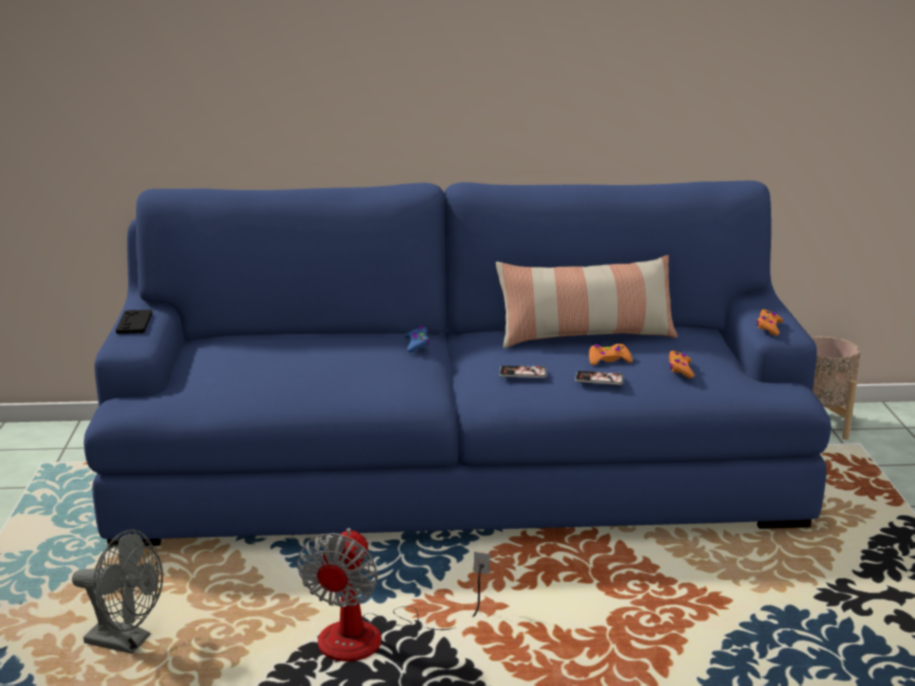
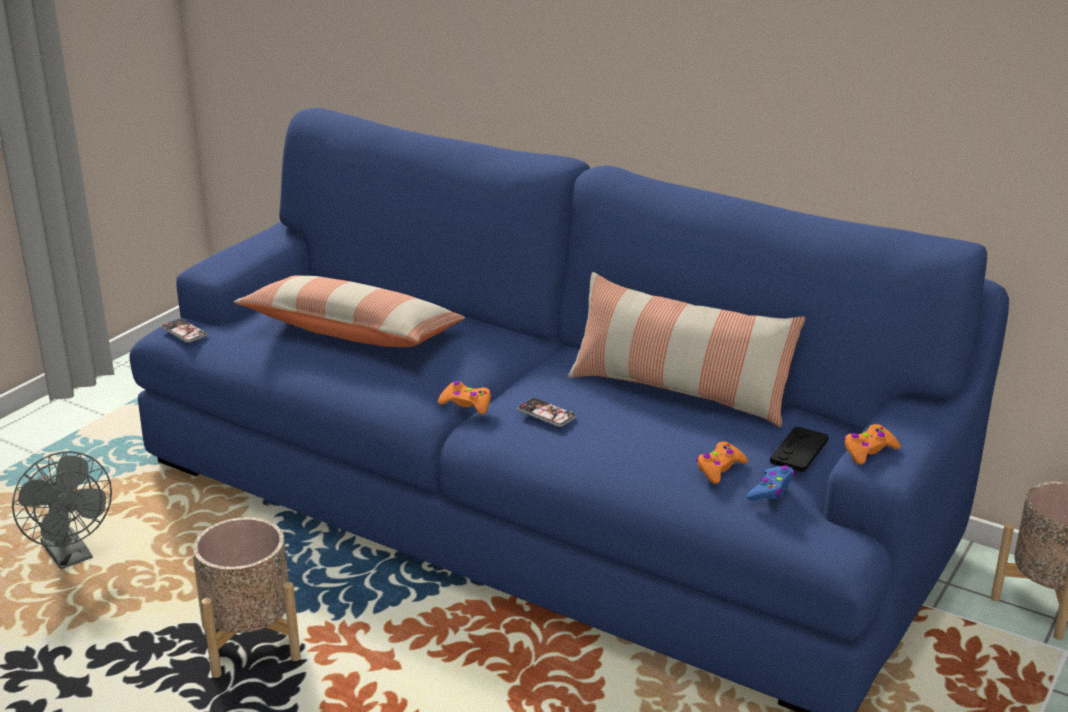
camera: 35 degrees right, 5 degrees up
black game controller [116,310,152,334] -> black game controller moved to [770,427,829,472]
fan [297,528,490,662] -> beige planter [192,517,301,678]
blue game controller [405,326,429,352] -> blue game controller moved to [747,465,794,500]
phone [575,370,624,385] -> phone moved to [161,318,208,343]
orange game controller [589,344,633,365] -> orange game controller moved to [438,381,491,414]
none -> pillow [234,275,465,347]

